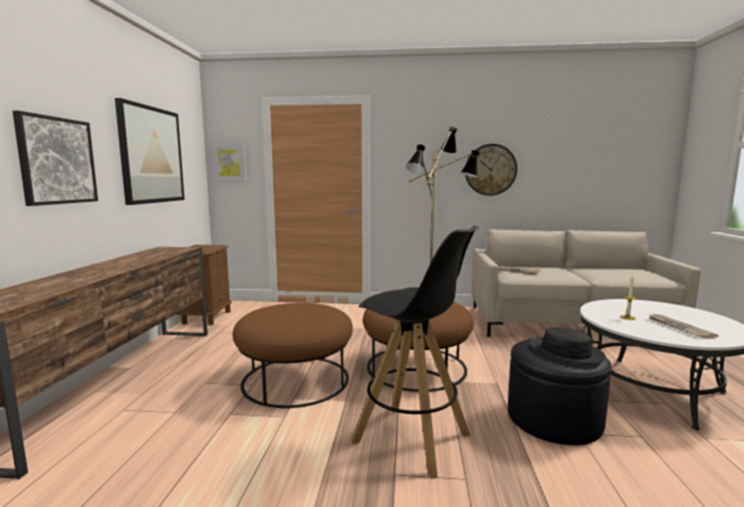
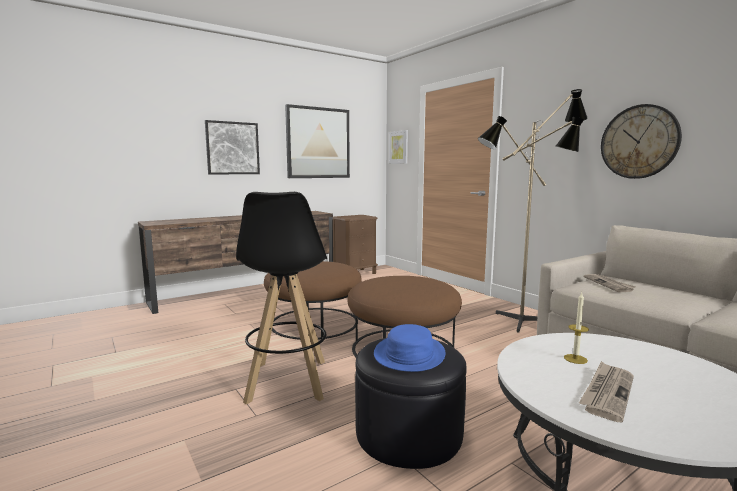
camera: 50 degrees right, 0 degrees up
black hat [530,327,606,364] -> blue hat [374,324,446,372]

